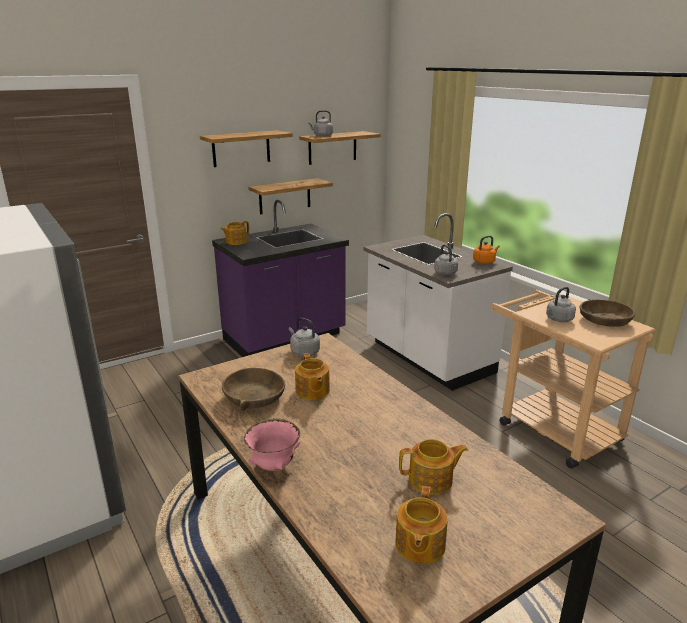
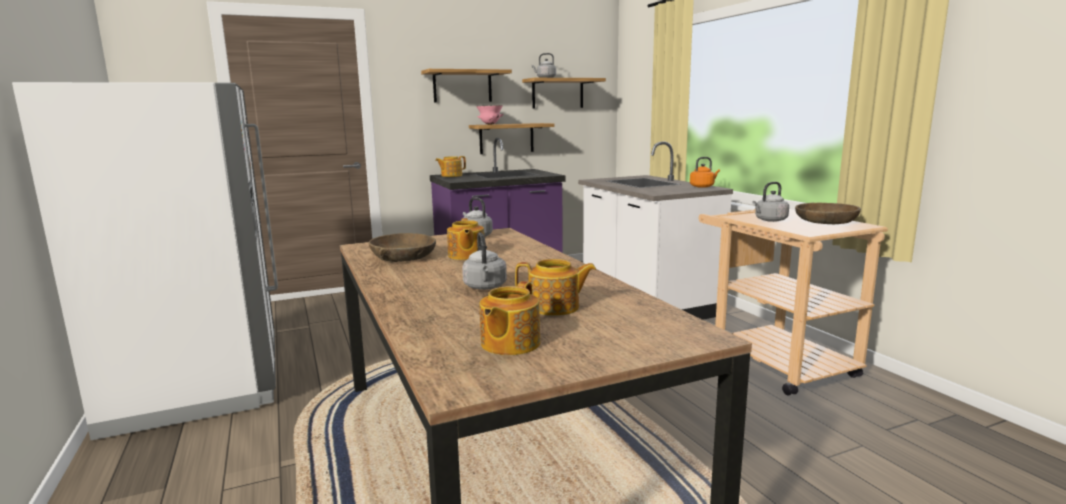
camera: 10 degrees right, 10 degrees down
pink bowl [244,418,300,471] -> pink bowl moved to [476,105,503,125]
grey kettle [434,245,458,275] -> grey kettle moved to [462,232,507,290]

